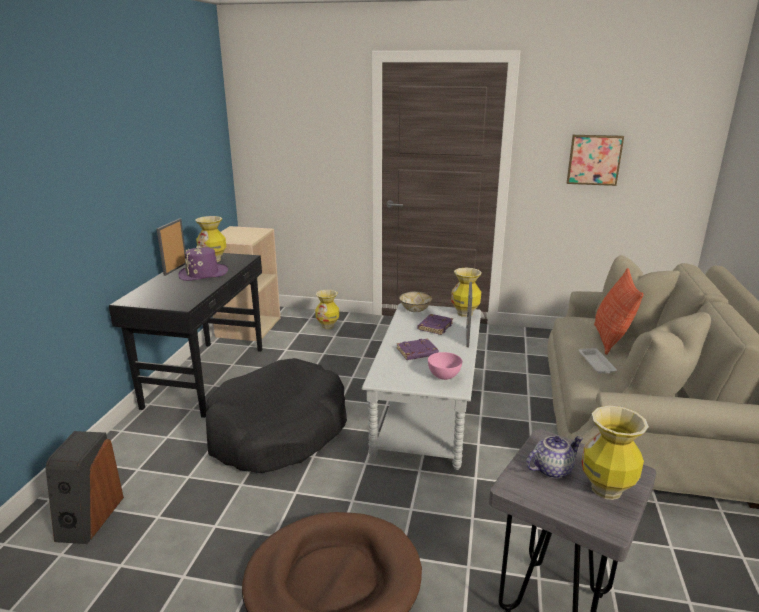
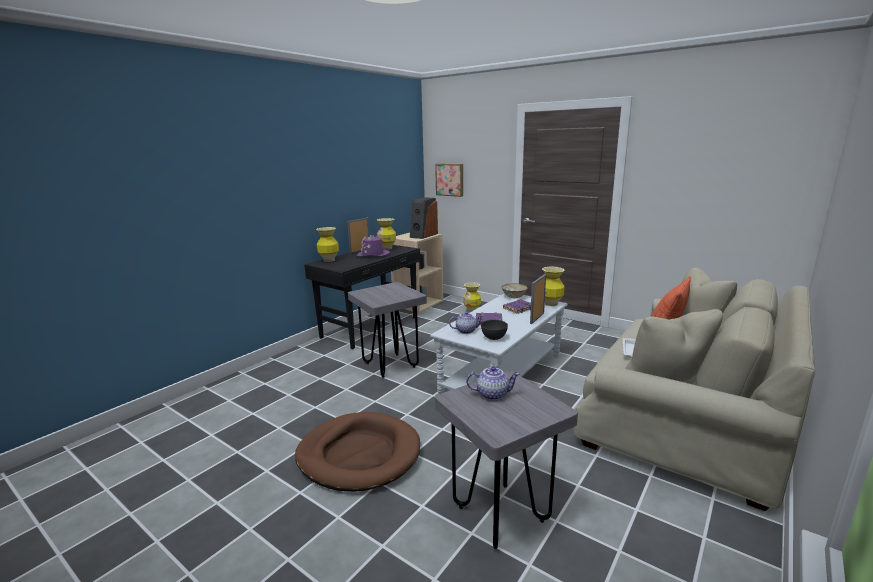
camera: 25 degrees right, 5 degrees down
speaker [45,431,124,544] -> speaker moved to [410,197,438,239]
black dog bed [206,358,347,473] -> grey stool [348,282,427,378]
pink bowl [428,352,462,380] -> grey bowl [481,320,508,340]
picture [567,135,624,186] -> picture moved to [435,164,463,197]
vase [581,405,649,500] -> vase moved to [316,227,339,262]
none -> teapot [449,312,483,334]

